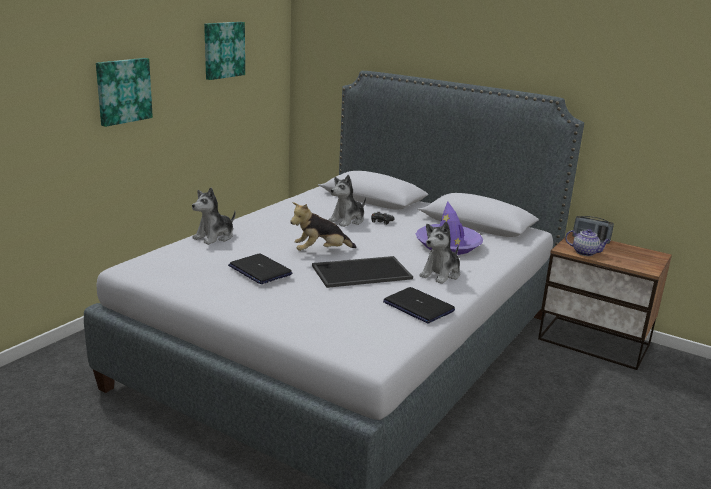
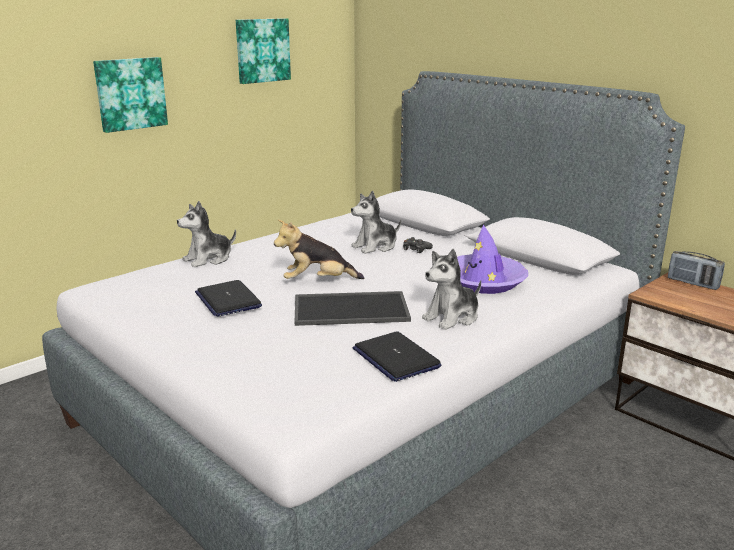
camera: 15 degrees right, 0 degrees up
teapot [565,229,611,256] -> none

